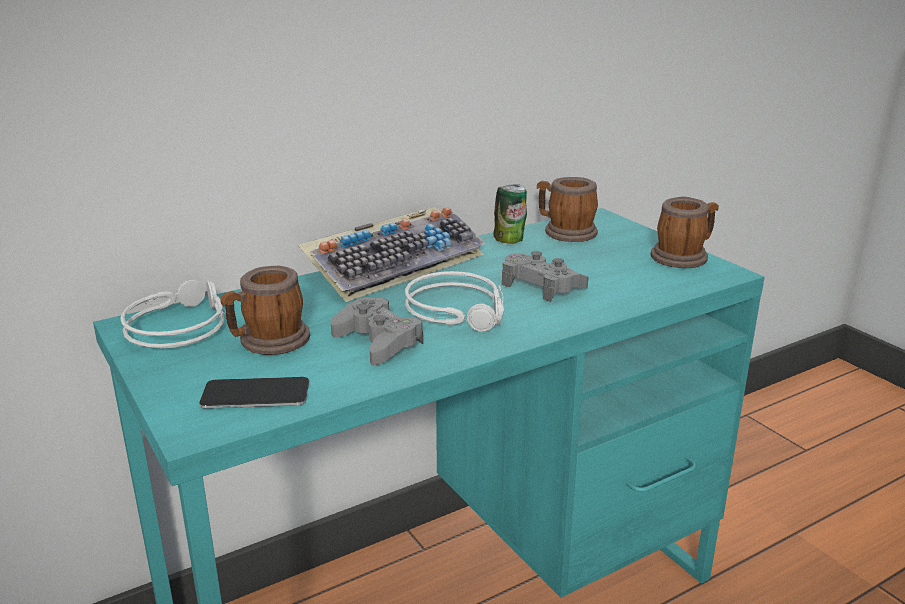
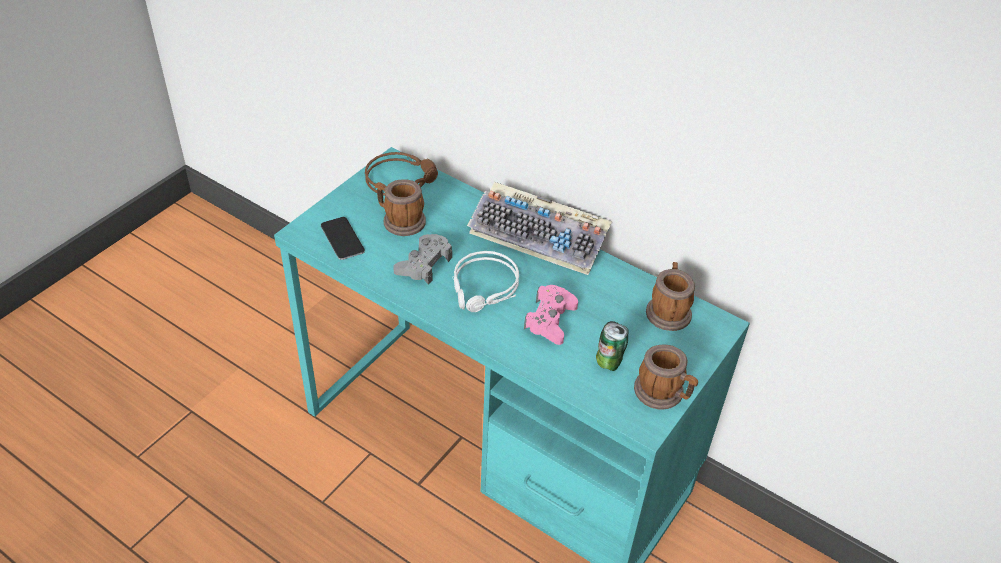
camera: 65 degrees right, 20 degrees up
grey headphones [121,280,226,348] -> brown headphones [365,152,438,196]
can [493,184,527,244] -> can moved to [596,321,628,371]
grey game controller [502,251,589,302] -> pink game controller [524,285,578,345]

